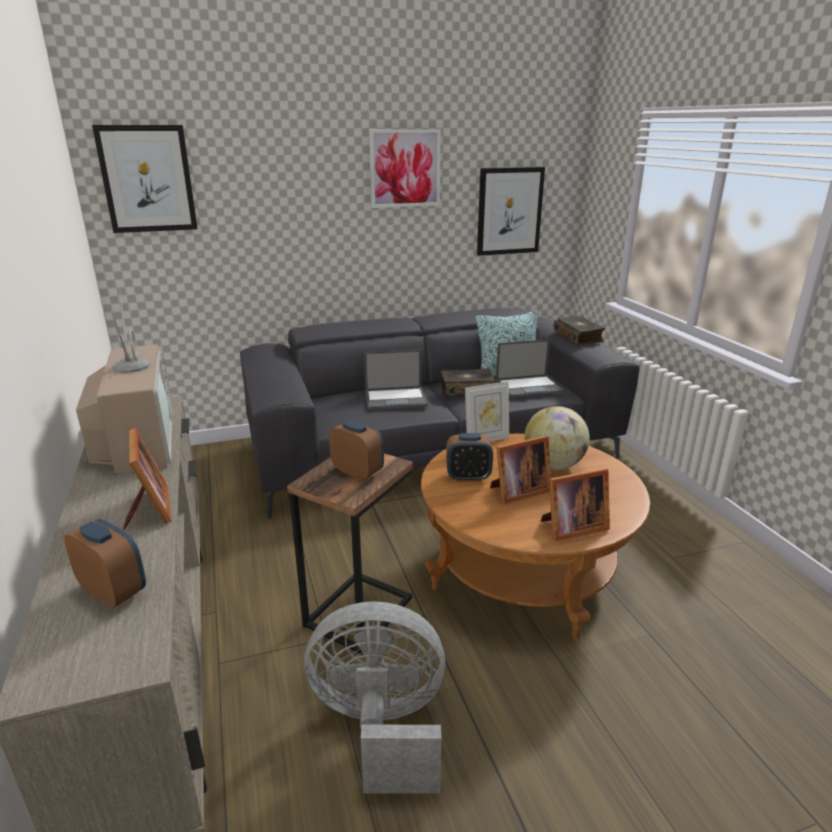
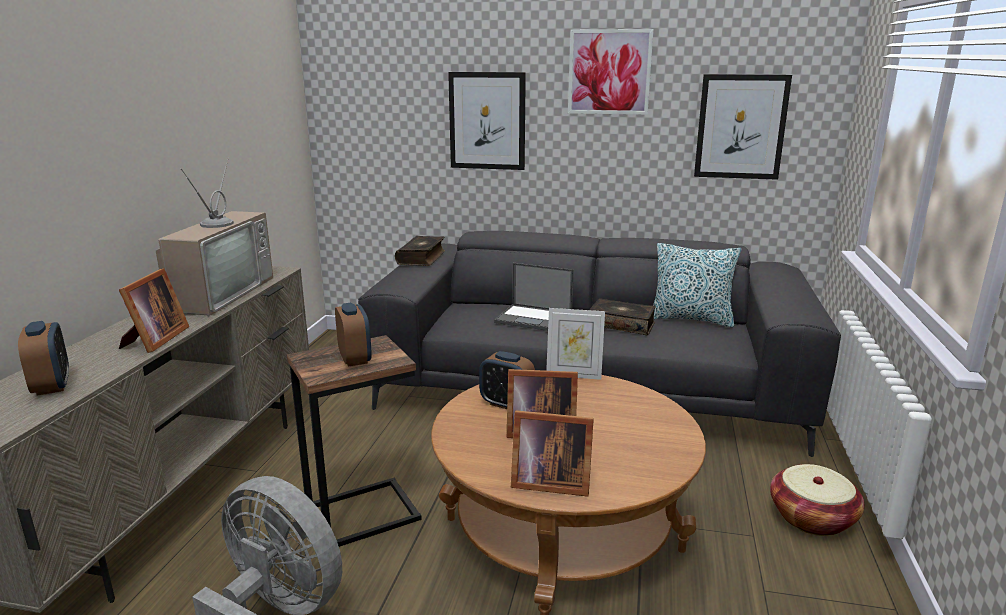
camera: 30 degrees right, 5 degrees down
picture [92,125,198,233] -> picture moved to [448,72,526,170]
laptop [496,339,564,398] -> none
globe [524,406,590,470] -> none
book [554,315,605,345] -> book moved to [395,236,445,266]
none -> basket [770,464,865,536]

